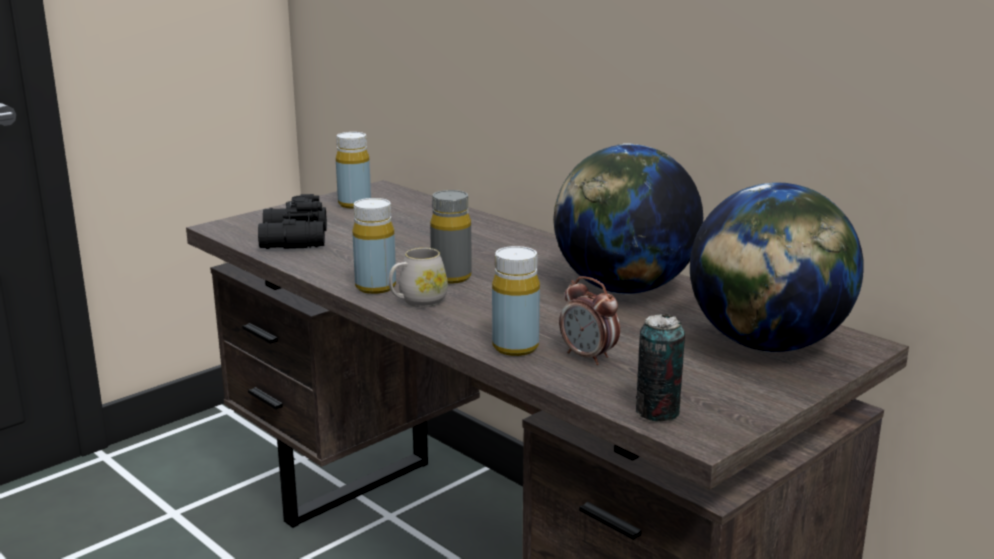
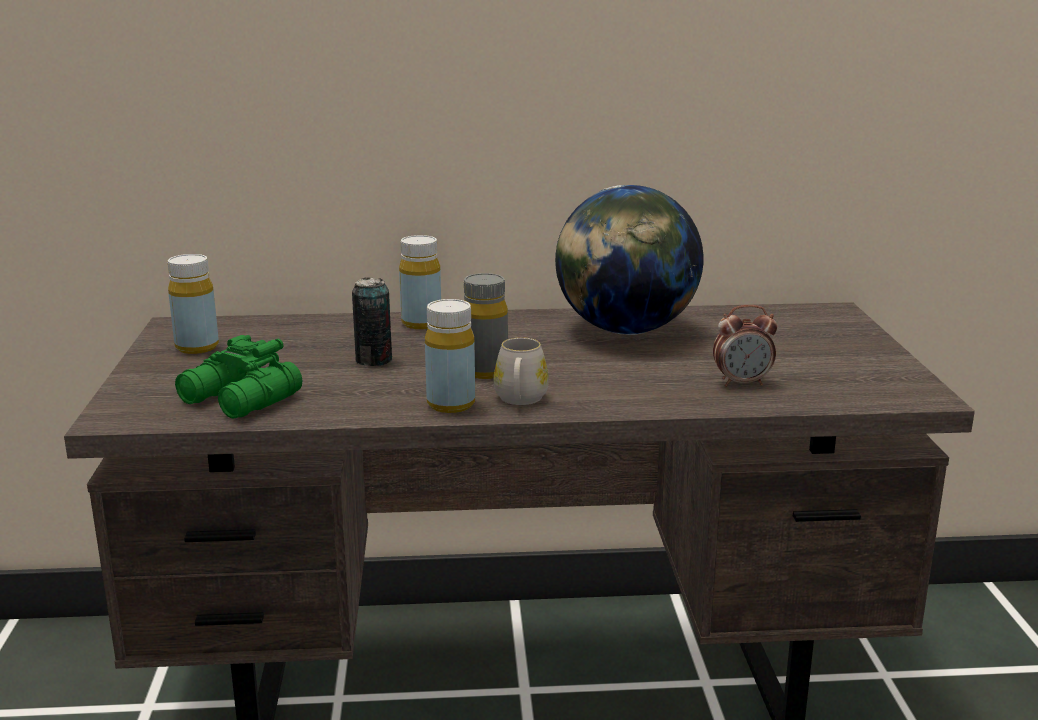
camera: 50 degrees left, 0 degrees up
black binoculars [258,194,327,249] -> green binoculars [175,335,302,419]
yellow bottle [492,246,540,356] -> yellow bottle moved to [399,235,441,329]
can [636,314,685,422] -> can moved to [352,277,392,366]
globe [690,182,864,353] -> none

